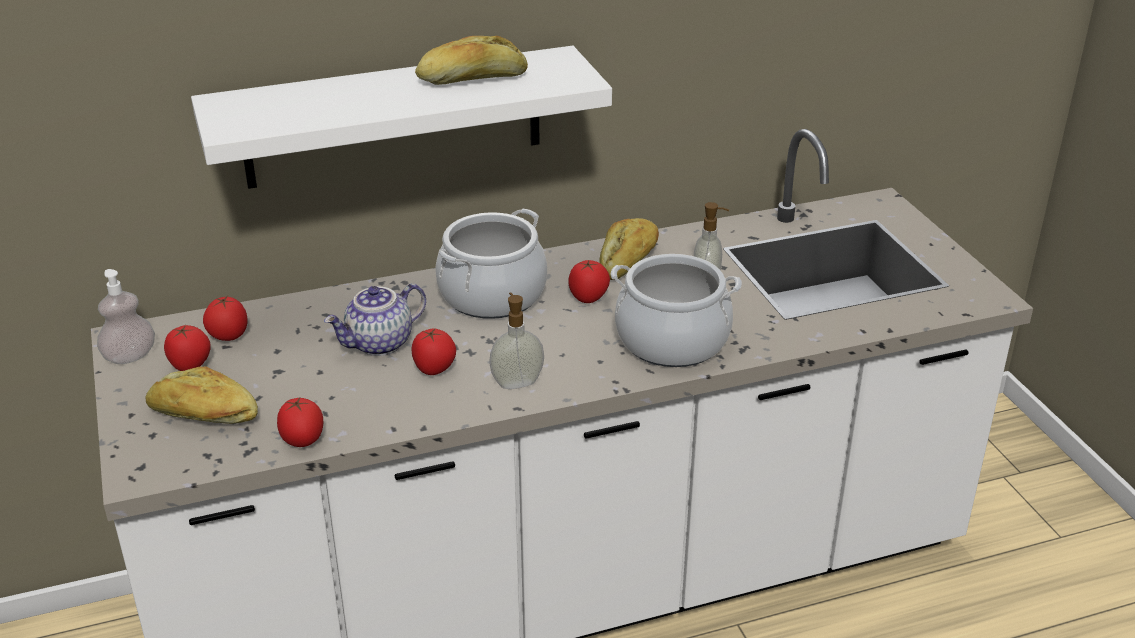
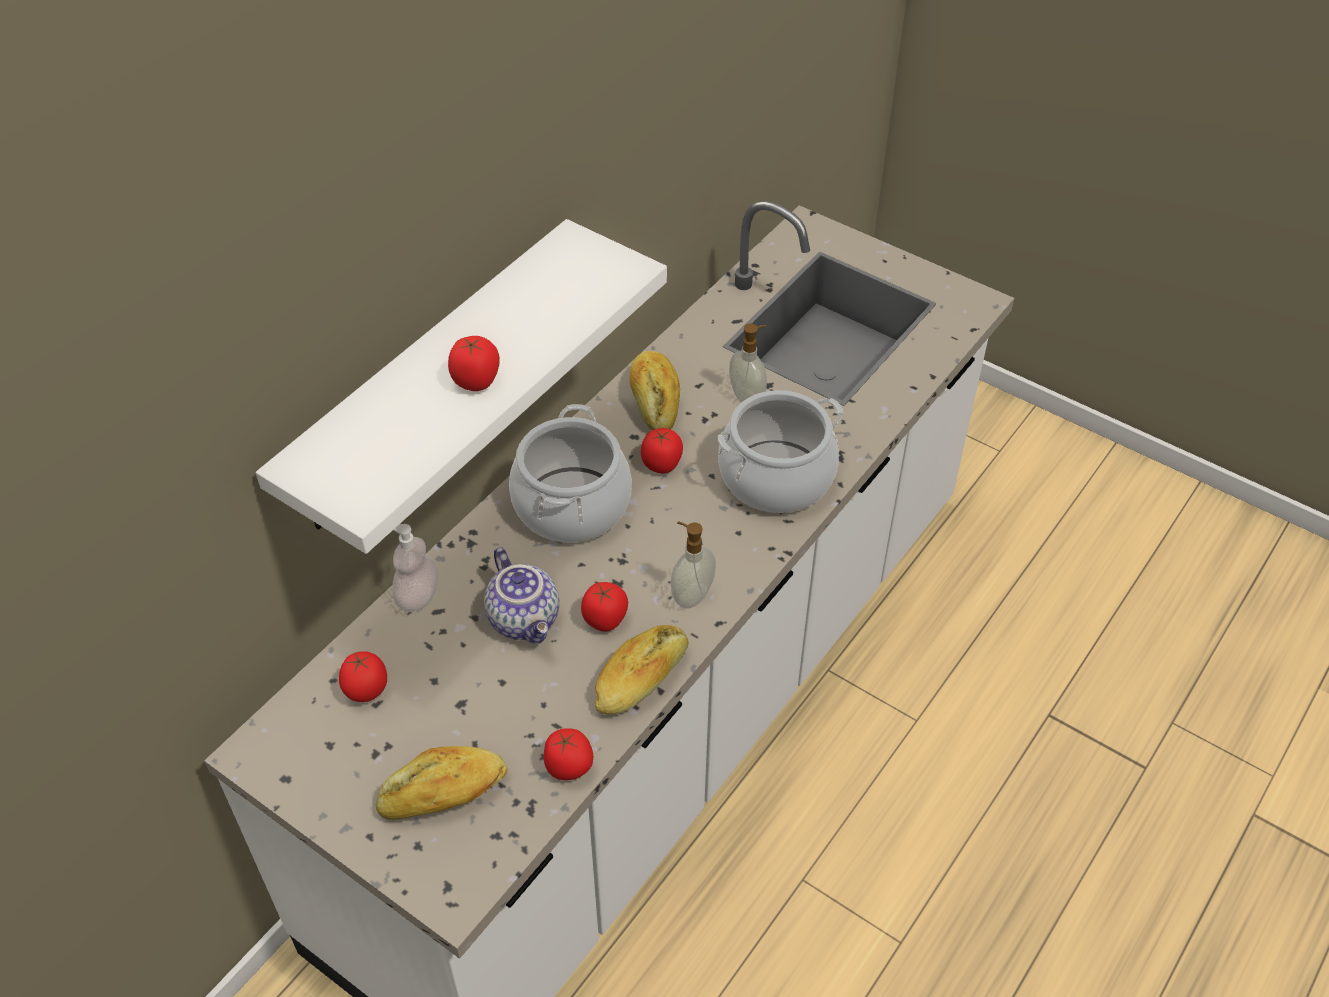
camera: 35 degrees left, 15 degrees up
soap dispenser [97,269,155,364] -> soap dispenser moved to [392,524,438,612]
tomato [164,325,211,371] -> tomato moved to [448,336,500,391]
teapot [324,283,426,356] -> teapot turned 45 degrees counterclockwise [484,547,559,644]
bread [415,36,528,85] -> bread moved to [595,625,689,715]

